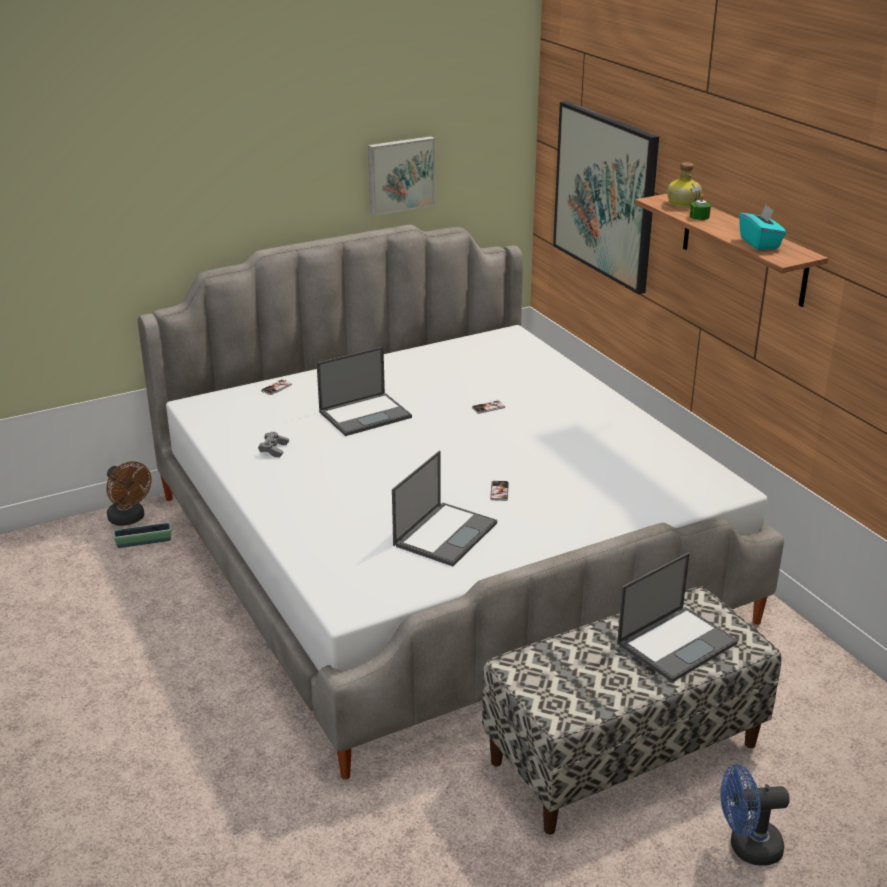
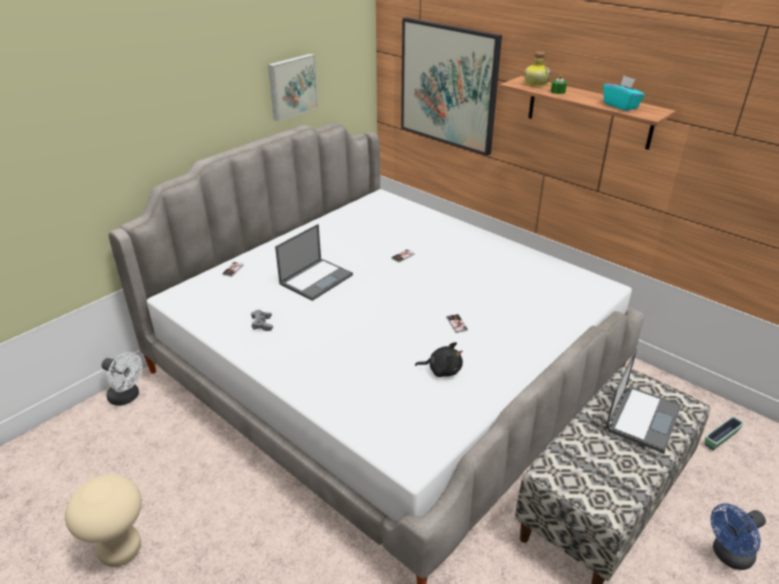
camera: 20 degrees left, 5 degrees up
brown fan [106,461,151,526] -> white fan [102,352,143,406]
planter [113,522,172,548] -> planter moved to [705,416,744,450]
laptop [392,450,497,566] -> black plush toy [415,342,463,377]
none -> beige stool [65,475,142,567]

